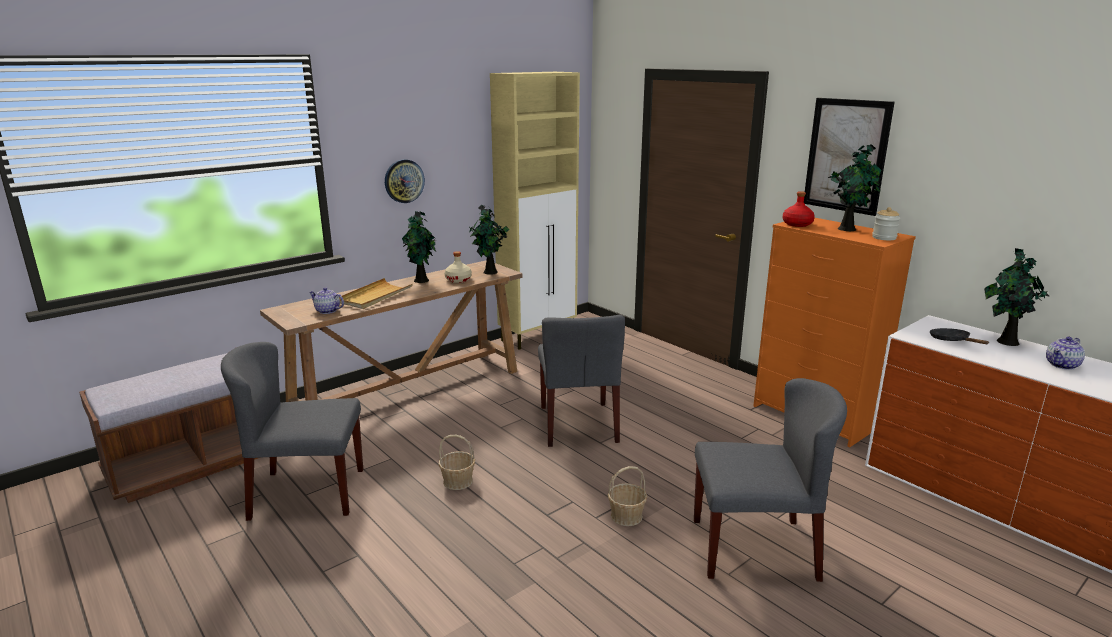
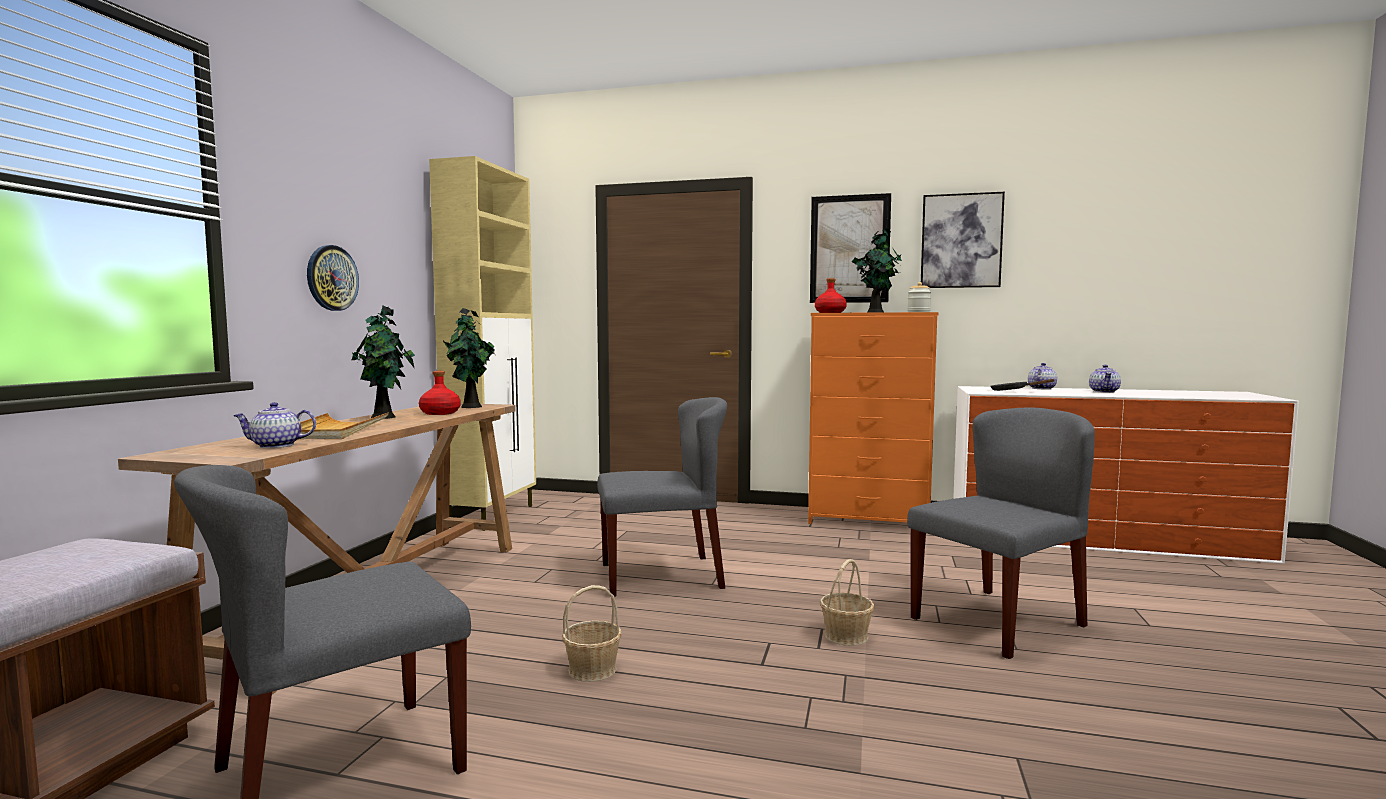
camera: 35 degrees left, 15 degrees down
beige bottle [445,251,472,283] -> red bottle [419,371,461,415]
grey chair [538,315,625,447] -> grey chair turned 60 degrees counterclockwise [597,397,727,597]
potted plant [984,248,1049,346] -> teapot [1028,363,1057,390]
none -> picture [921,192,1005,288]

